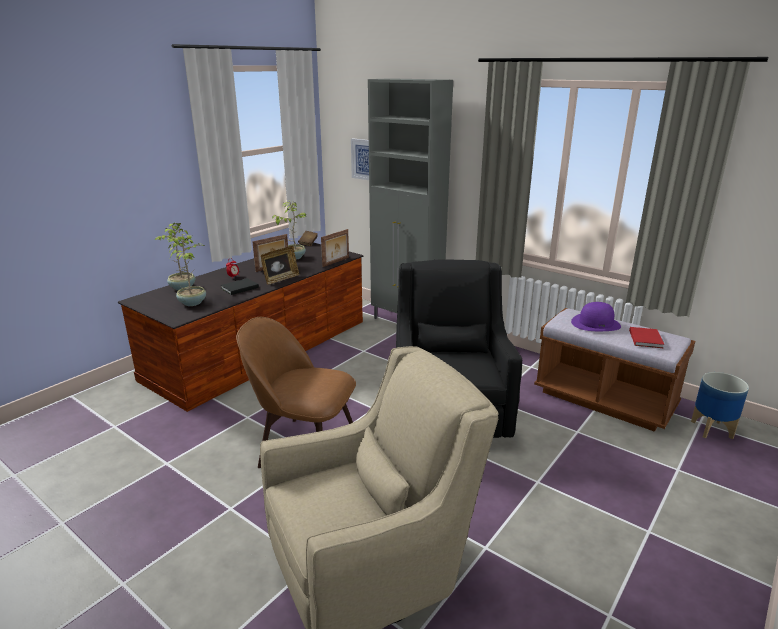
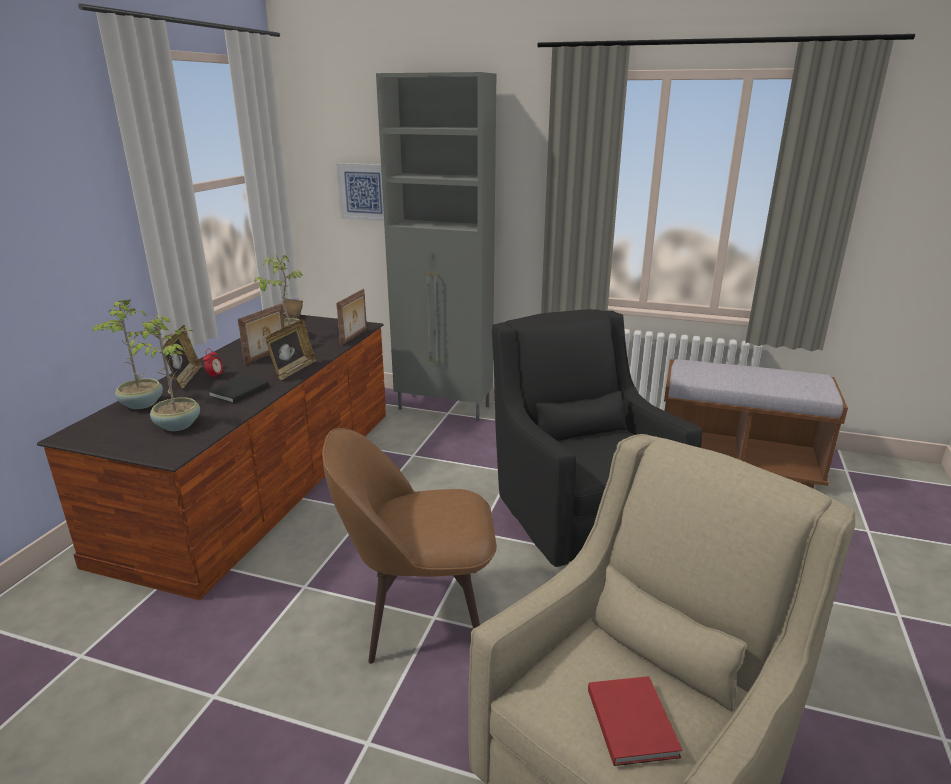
camera: 20 degrees left, 0 degrees up
purple hat [571,302,621,331] -> none
red book [629,327,664,348] -> red book moved to [588,676,683,766]
planter [691,372,749,439] -> none
none -> picture frame [163,325,203,389]

